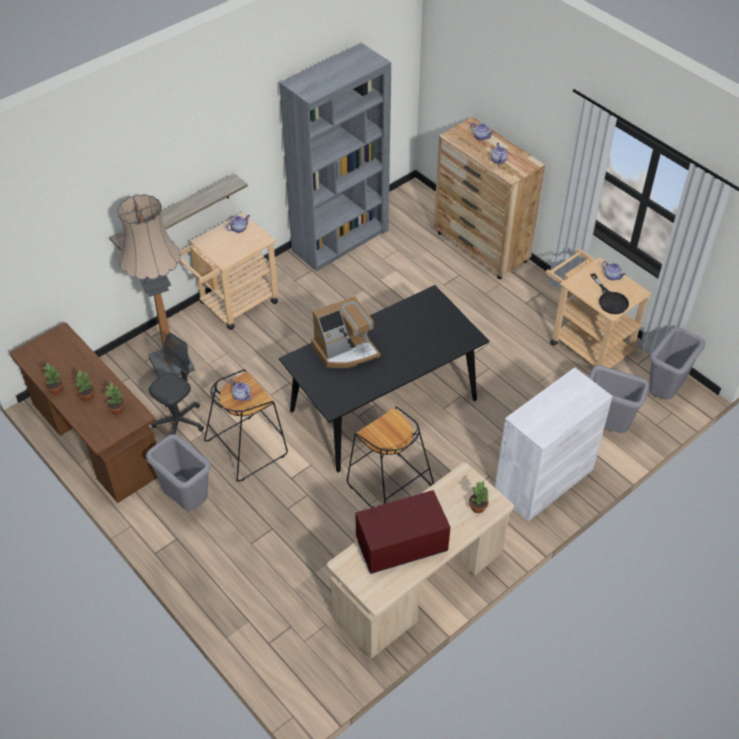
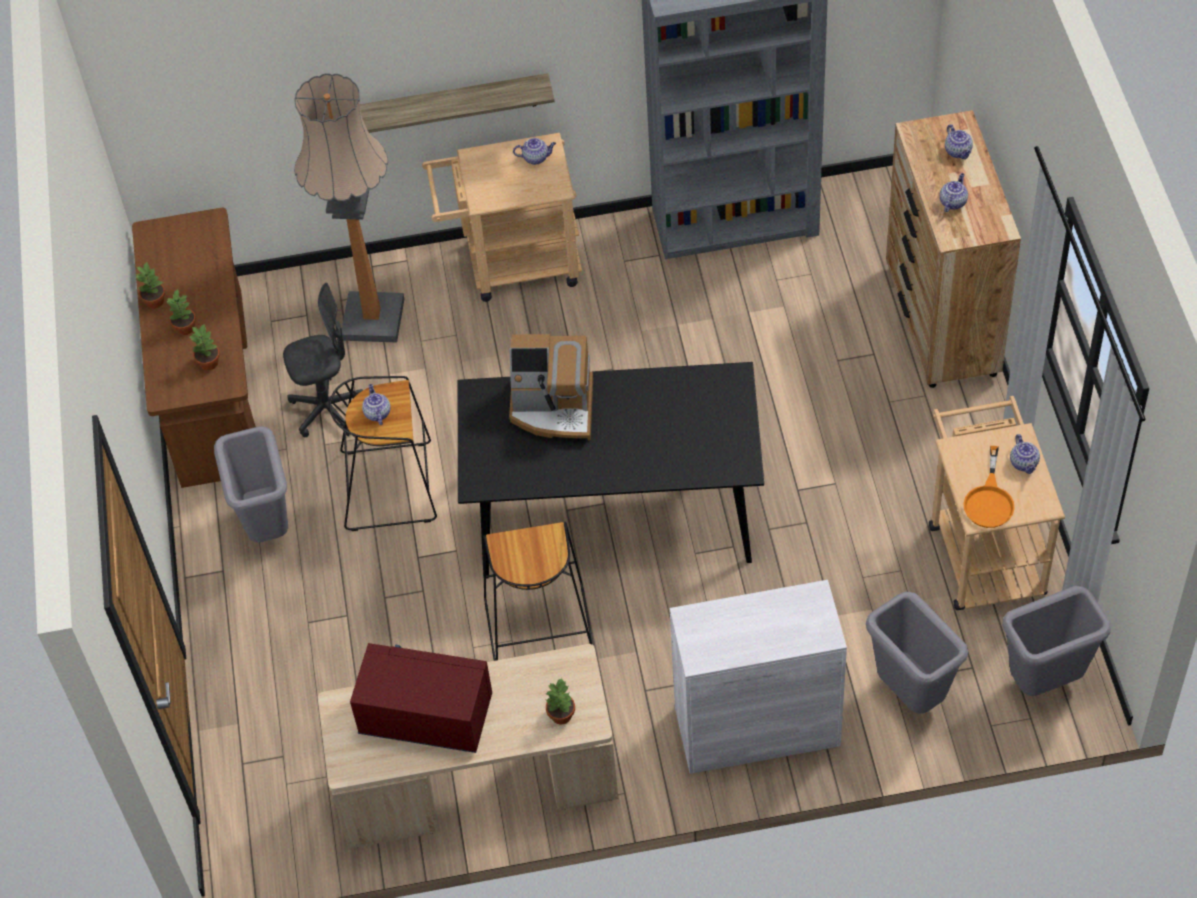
camera: 35 degrees right, 5 degrees up
black frying pan [591,273,629,314] -> orange frying pan [963,446,1015,528]

